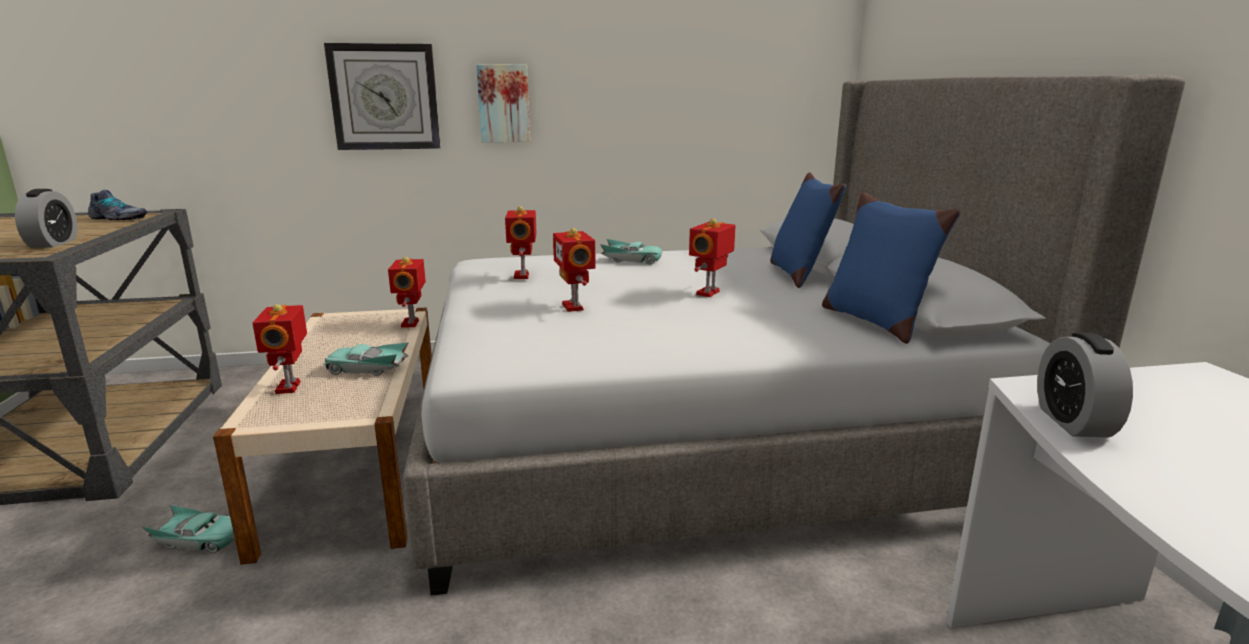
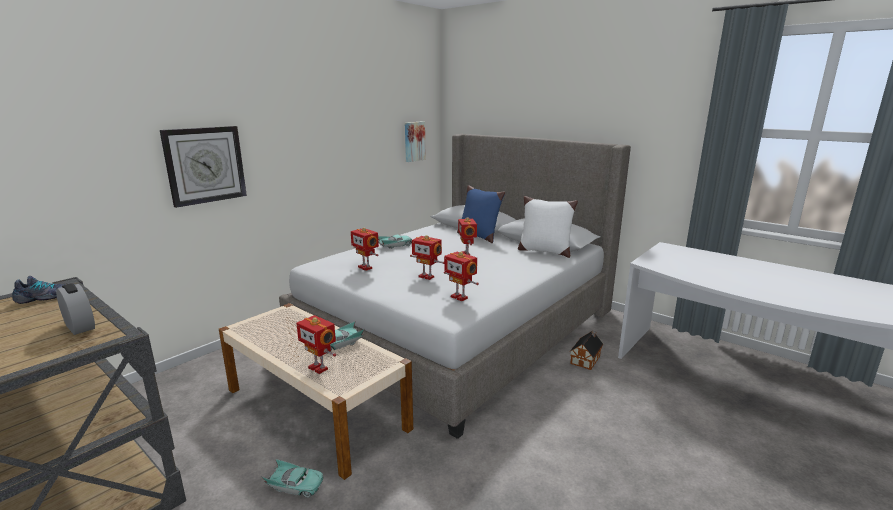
camera: 40 degrees left, 0 degrees up
turquoise toy car [141,504,235,553] -> turquoise toy car turned 45 degrees clockwise [262,459,324,498]
toy robot [388,257,426,328] -> toy robot moved to [444,252,479,301]
picture [476,64,530,142] -> picture moved to [405,121,426,162]
blue pillow [822,193,960,344] -> white pillow [518,196,578,258]
alarm clock [1037,333,1133,438] -> none
none -> toy house [570,331,603,370]

